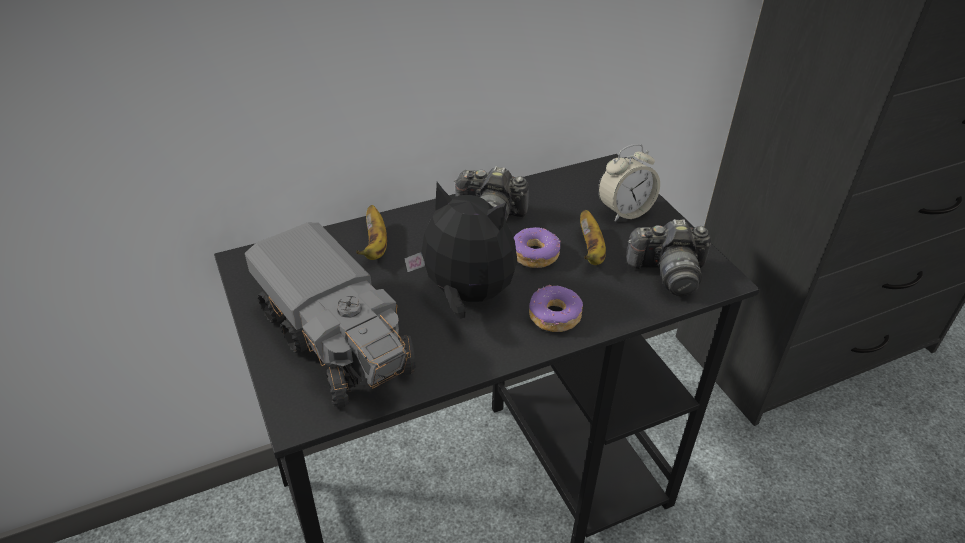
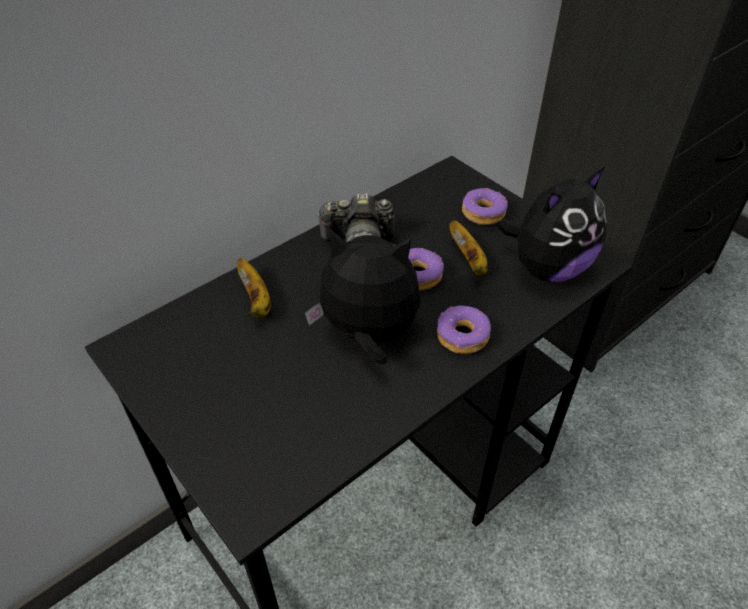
camera: 15 degrees left, 5 degrees up
toy truck [245,223,416,408] -> none
alarm clock [598,144,660,222] -> donut [462,188,508,225]
camera [626,219,711,296] -> plush toy [498,167,607,282]

